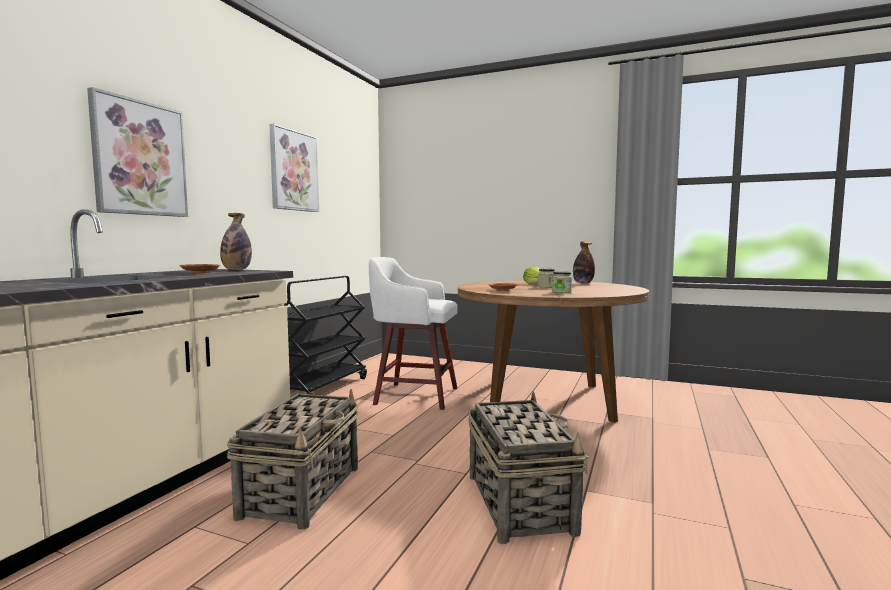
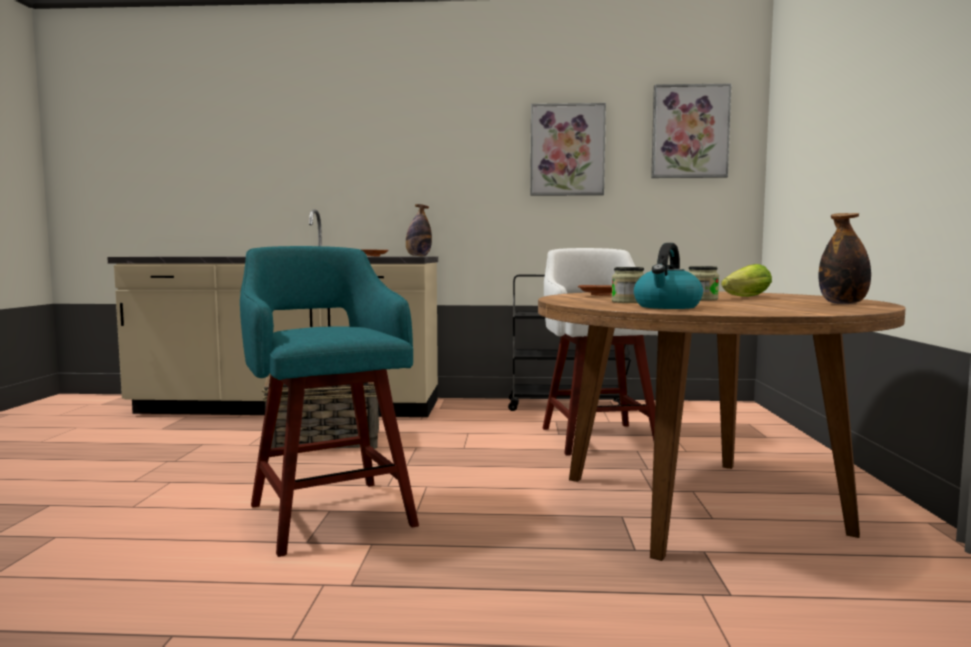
camera: 70 degrees right, 0 degrees up
picture [87,87,188,217] -> picture moved to [651,84,731,178]
basket [468,392,588,544] -> turquoise stool [240,246,419,557]
none -> kettle [634,243,703,309]

